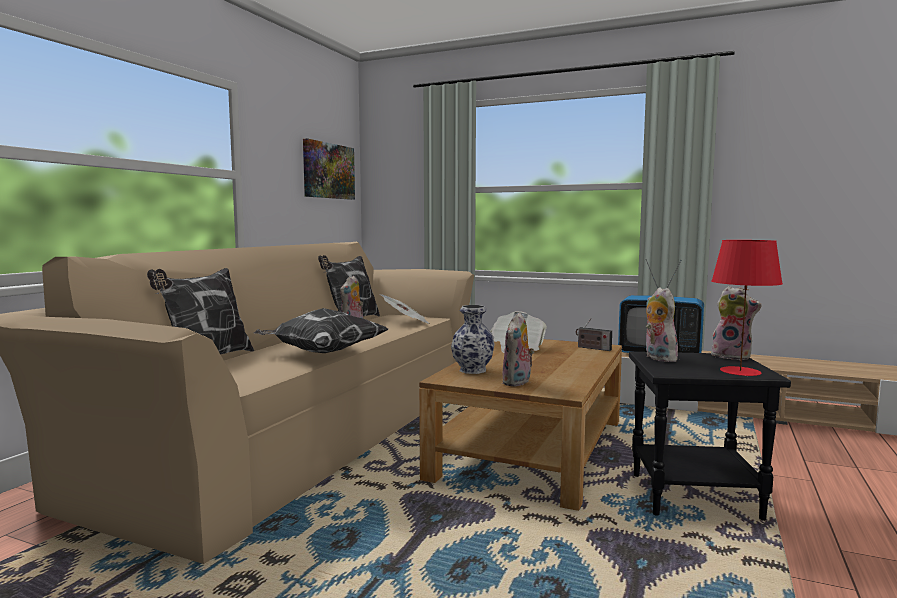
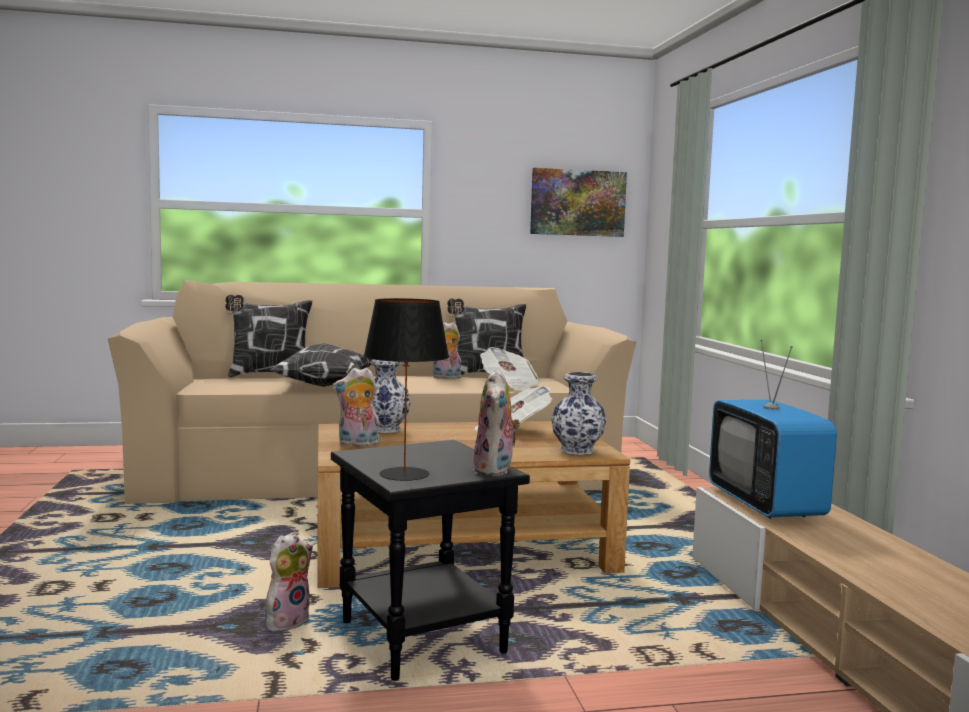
camera: 55 degrees right, 0 degrees up
radio [576,318,612,351] -> vase [551,372,606,455]
plush toy [646,287,678,362] -> plush toy moved to [265,532,313,632]
red table lamp [711,240,783,376] -> black table lamp [364,298,449,481]

